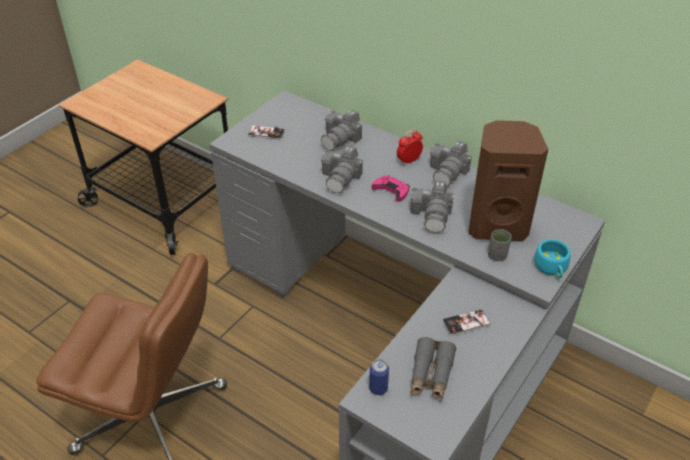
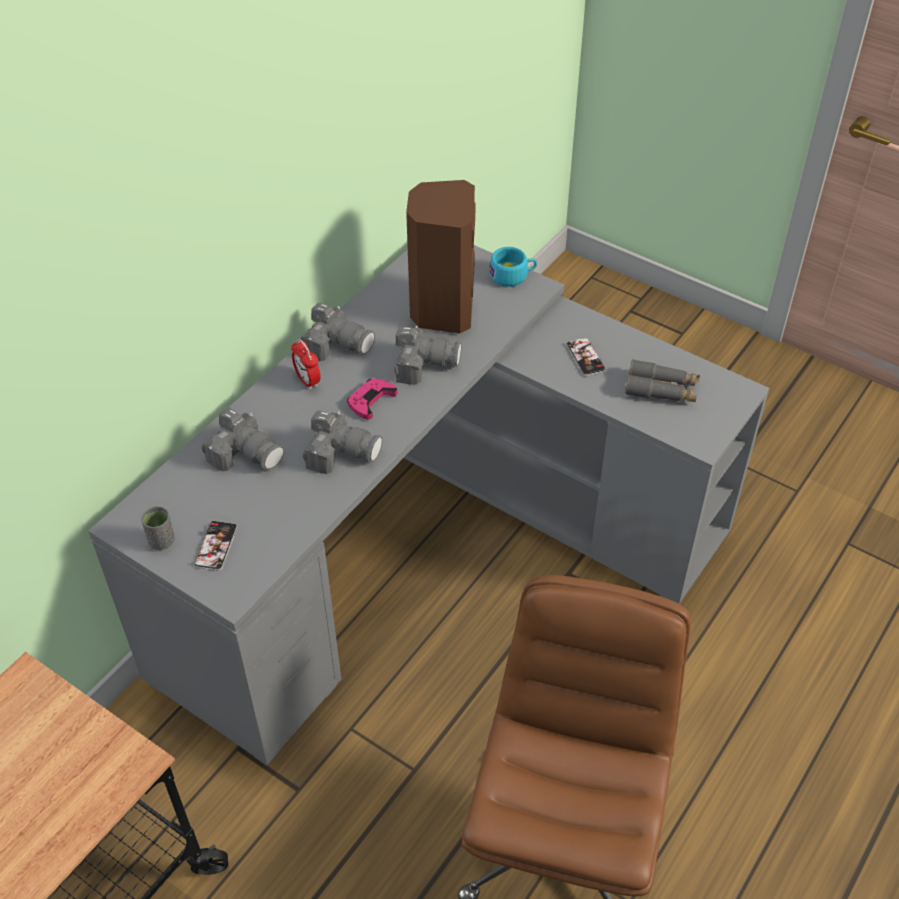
camera: 90 degrees left, 5 degrees up
can [369,359,389,395] -> none
grey cup [488,229,511,261] -> grey cup moved to [141,506,175,550]

